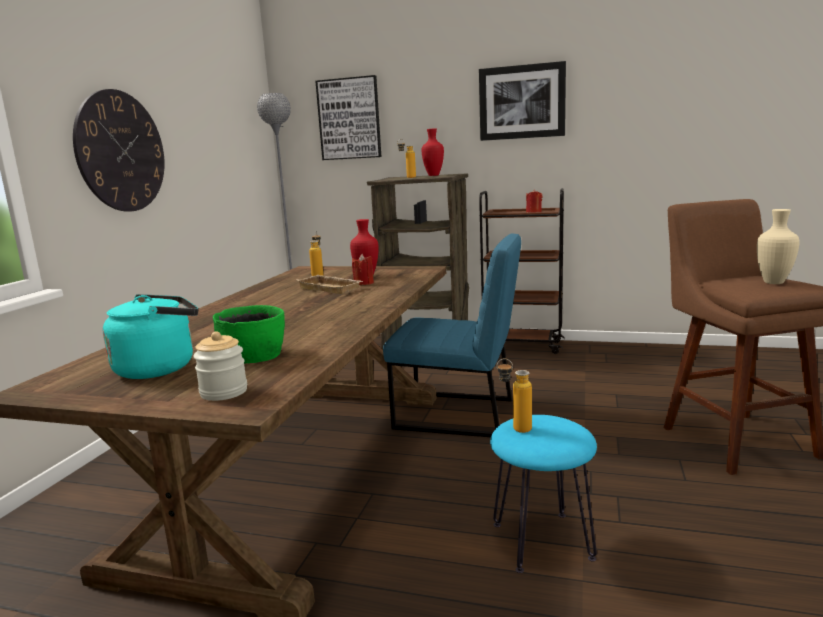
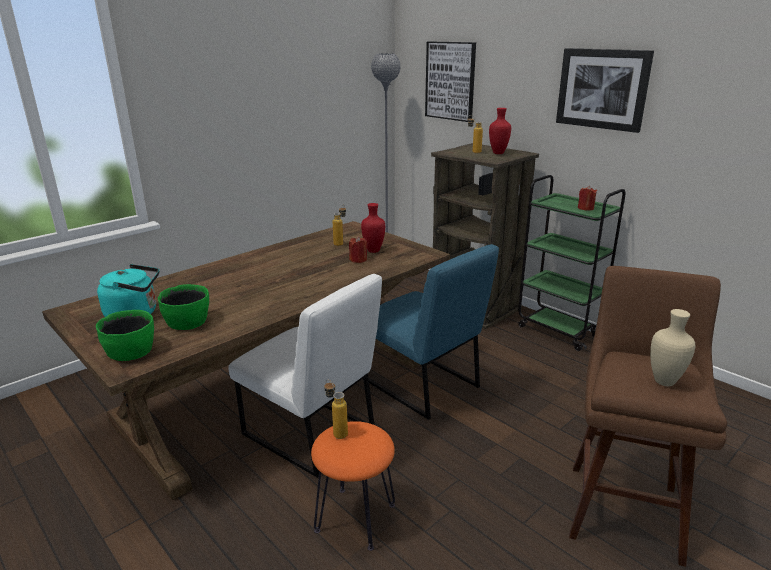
camera: 30 degrees right, 10 degrees up
wall clock [73,89,165,211] -> none
jar [193,331,247,401] -> green bowl [96,310,154,361]
beige tray [296,275,363,294] -> none
brown cart [479,188,565,354] -> green cart [518,175,625,351]
turquoise stool [490,415,597,573] -> orange stool [311,421,395,551]
none -> white chair [229,274,382,478]

